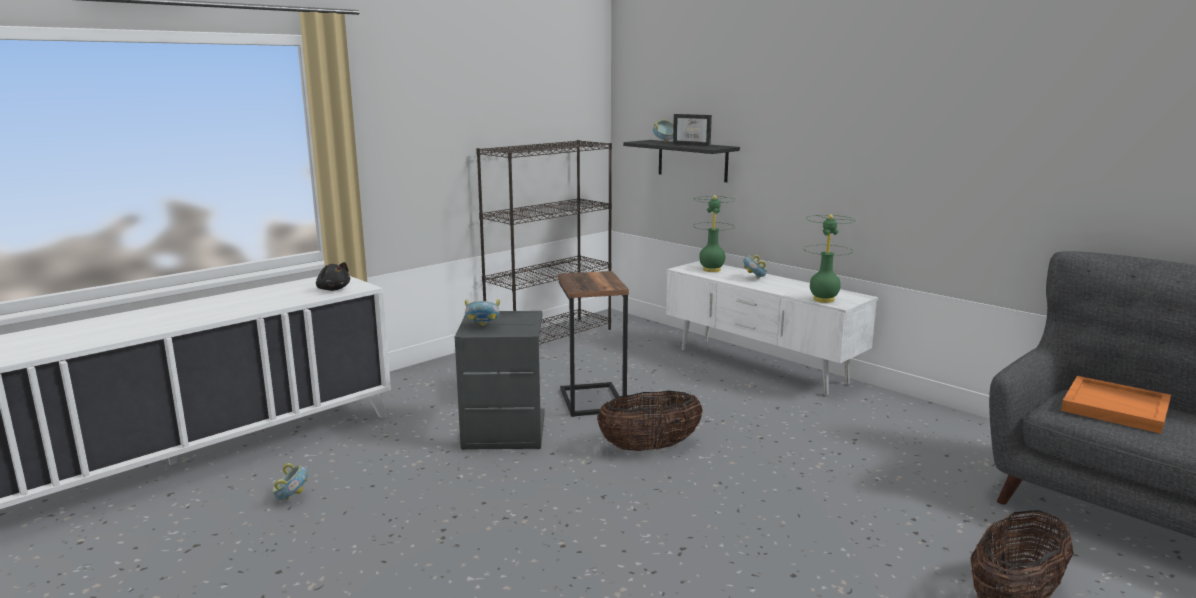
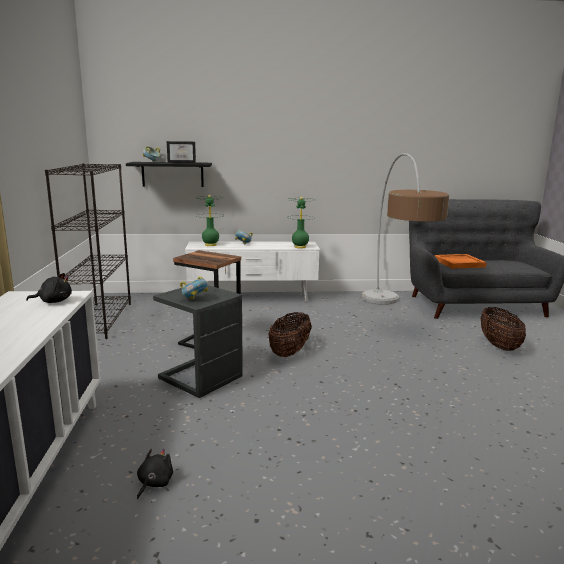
camera: 50 degrees left, 0 degrees up
bowl [272,463,308,500] -> black plush toy [137,449,173,499]
none -> floor lamp [361,153,449,305]

